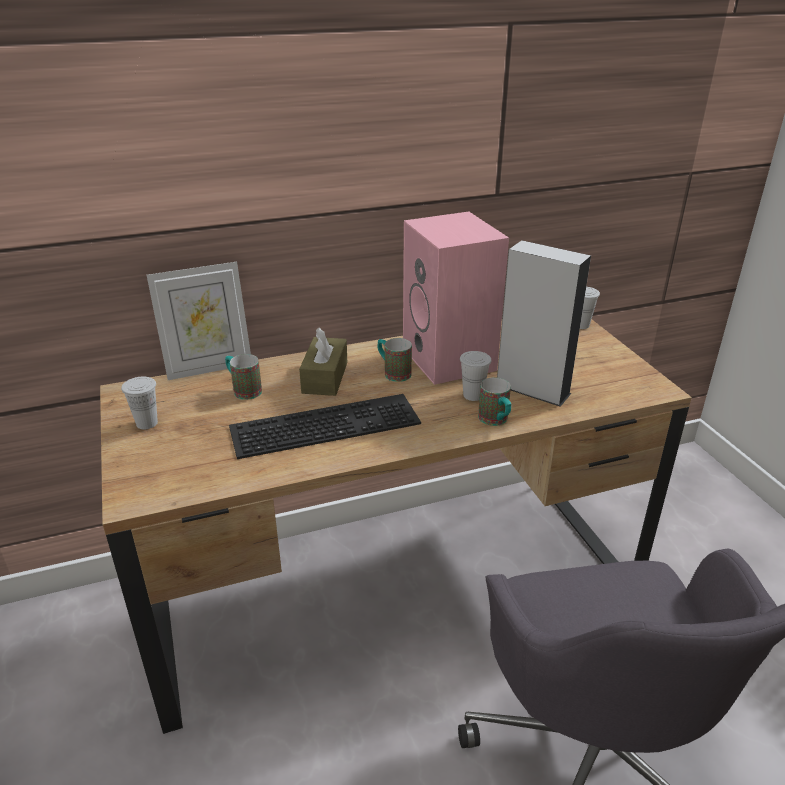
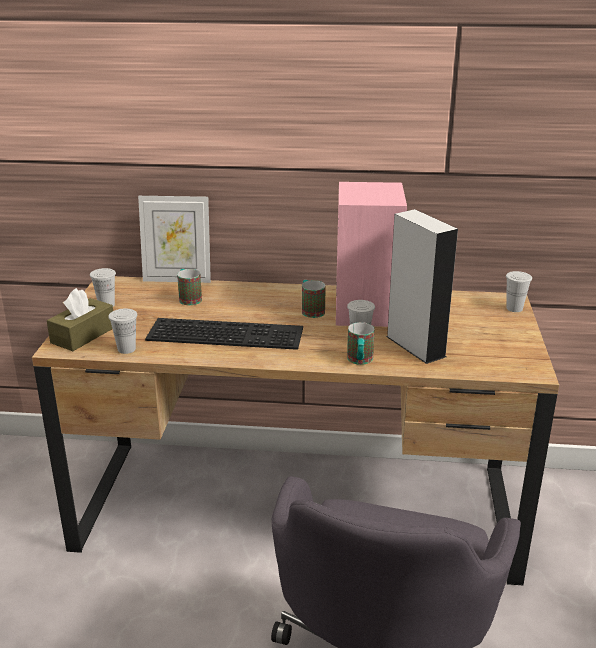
camera: 25 degrees right, 5 degrees down
brown tissue box [299,327,347,396] -> brown tissue box moved to [47,288,113,351]
none -> white cup [108,308,137,354]

